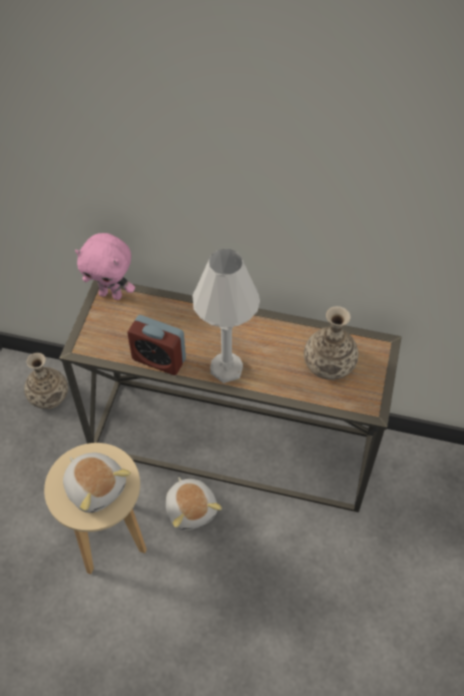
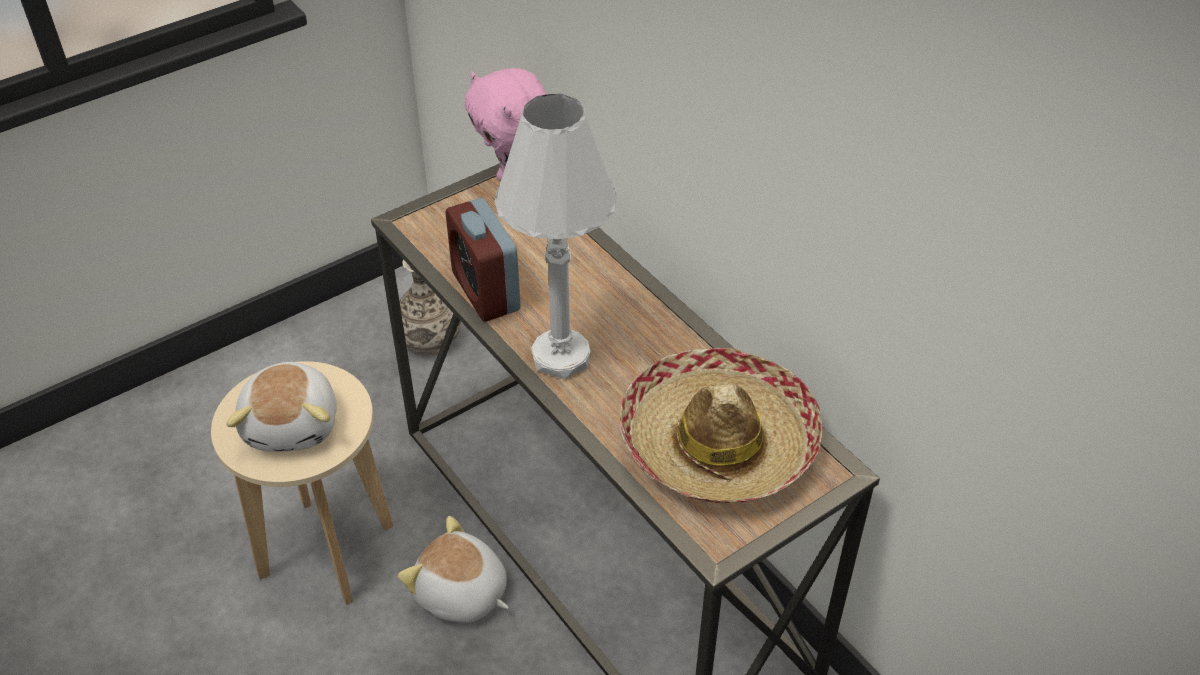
camera: 40 degrees right, 10 degrees down
plush toy [166,477,222,530] -> plush toy turned 105 degrees clockwise [398,516,509,623]
vase [304,306,359,380] -> hat [620,348,822,503]

